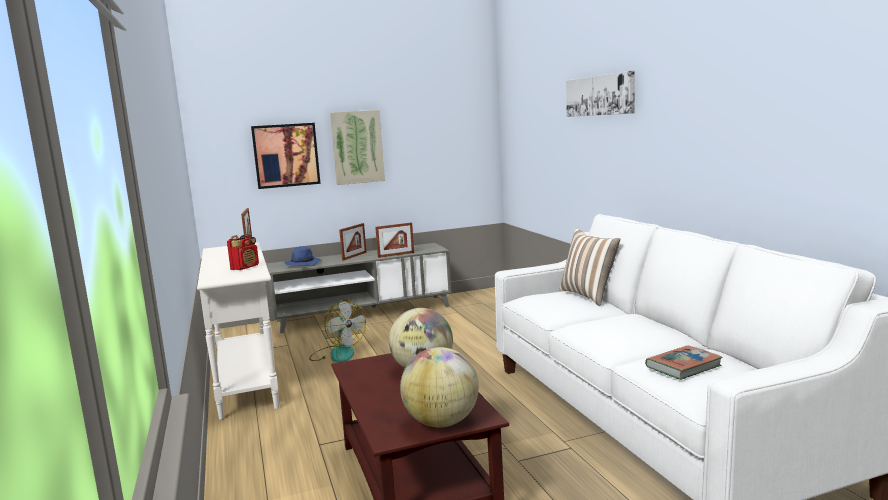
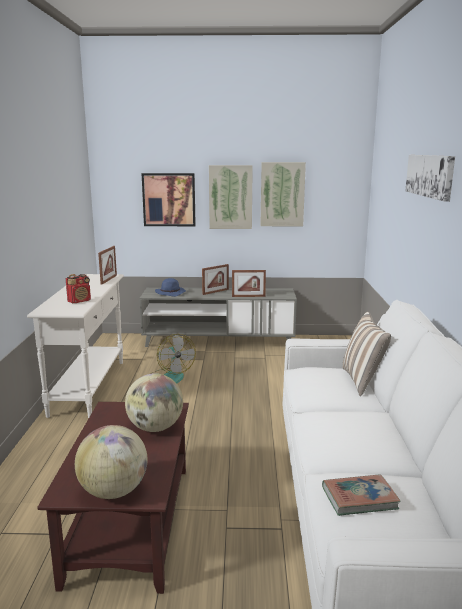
camera: 20 degrees right, 5 degrees up
none -> picture [261,162,306,226]

